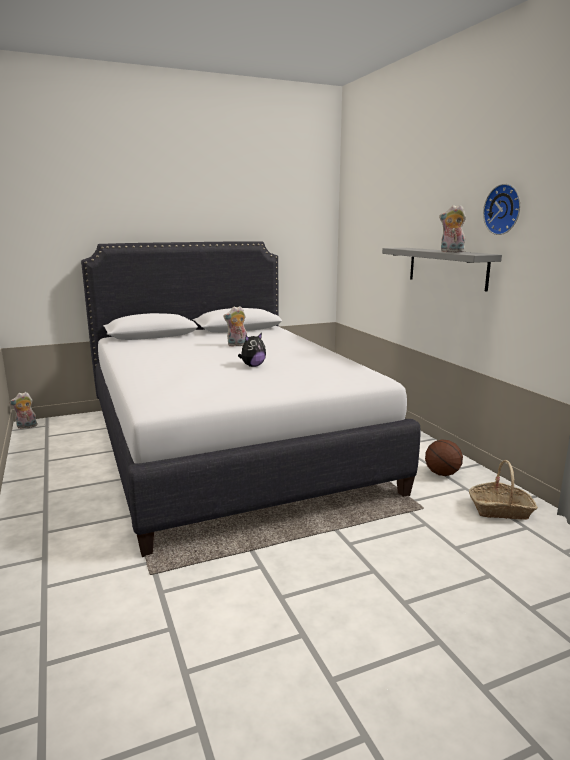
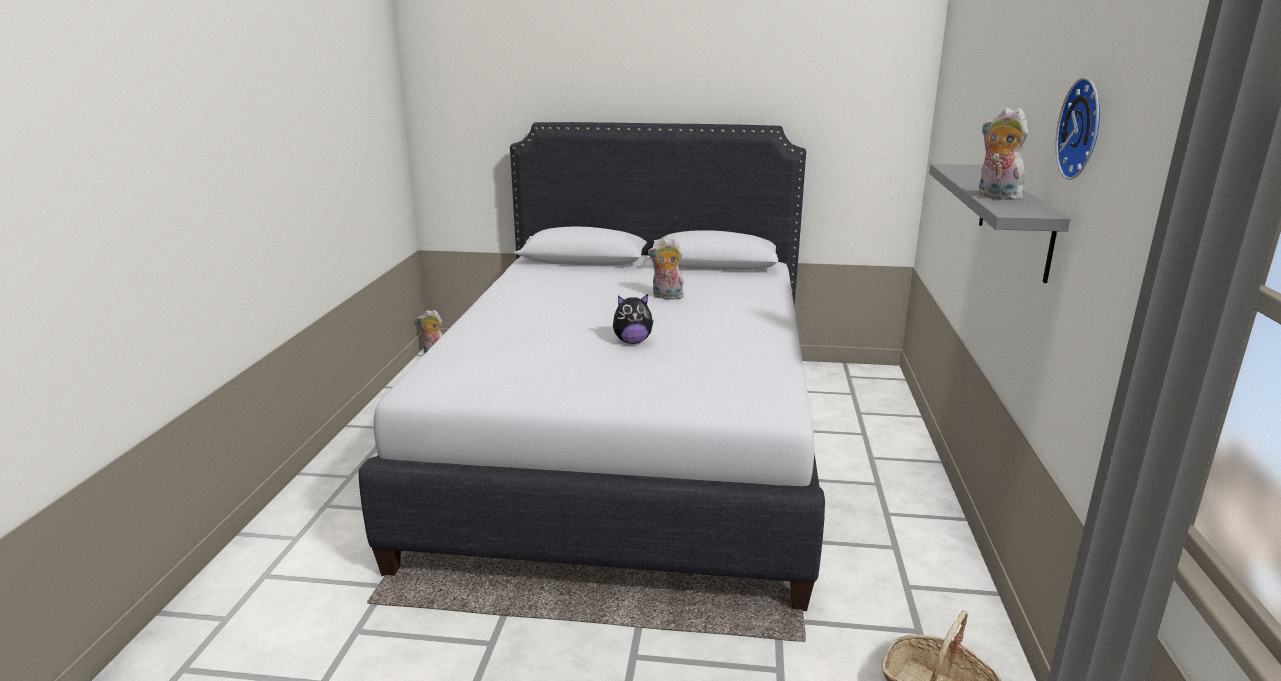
camera: 30 degrees right, 5 degrees up
basketball [425,439,463,476] -> none

